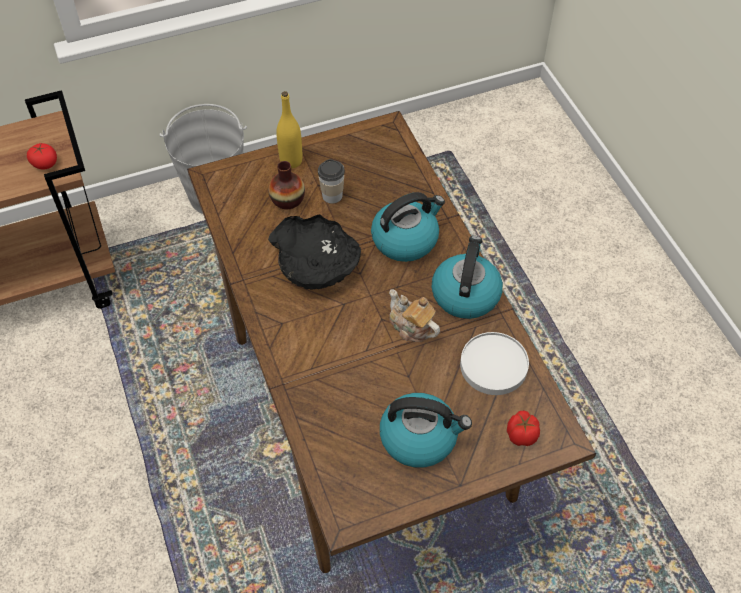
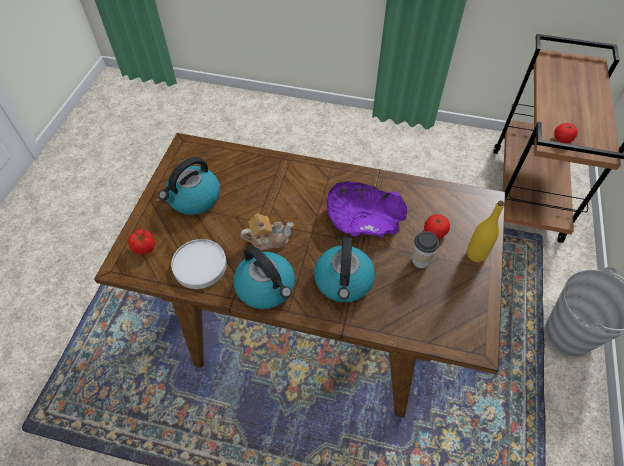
camera: 125 degrees right, 0 degrees up
black bowl [268,214,361,290] -> purple bowl [327,181,407,238]
vase [269,161,305,209] -> tomato [424,214,450,239]

